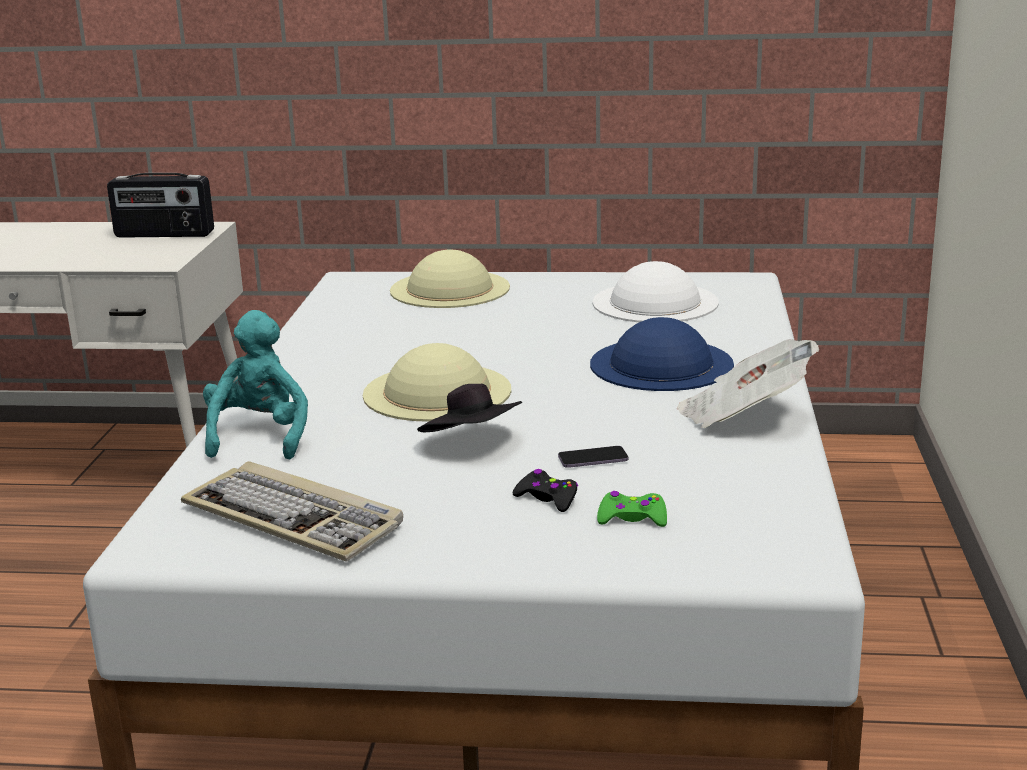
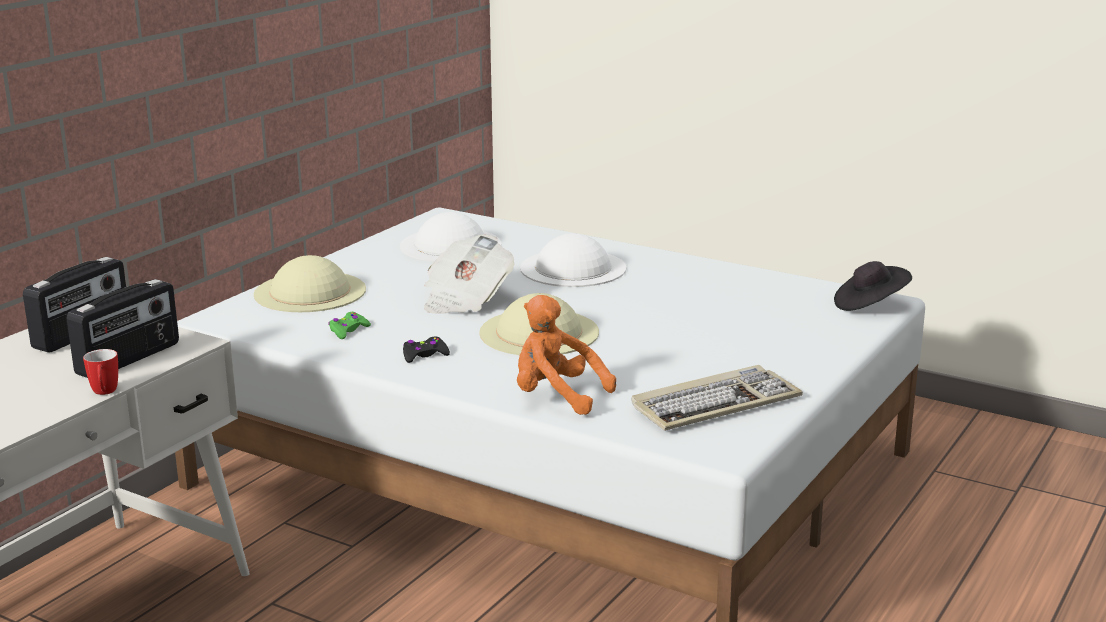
camera: 65 degrees left, 0 degrees up
turquoise plush toy [203,310,308,459] -> orange plush toy [517,295,616,415]
black hat [417,384,522,432] -> black hat moved to [834,261,912,311]
black game controller [512,469,578,512] -> black game controller moved to [403,336,450,363]
phone [558,446,628,468] -> none
blue hat [590,317,734,391] -> white hat [520,233,626,287]
green game controller [597,491,667,527] -> green game controller moved to [328,312,371,339]
newspaper [677,339,819,428] -> newspaper moved to [424,234,514,314]
none -> radio [67,279,179,378]
none -> mug [83,349,118,395]

